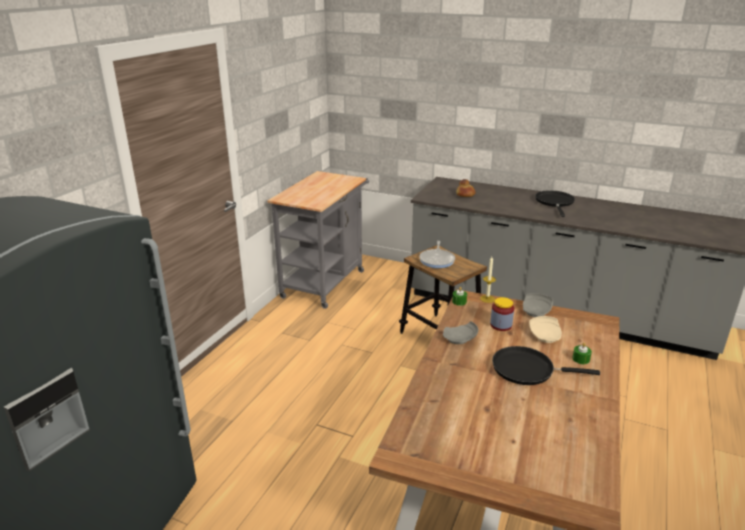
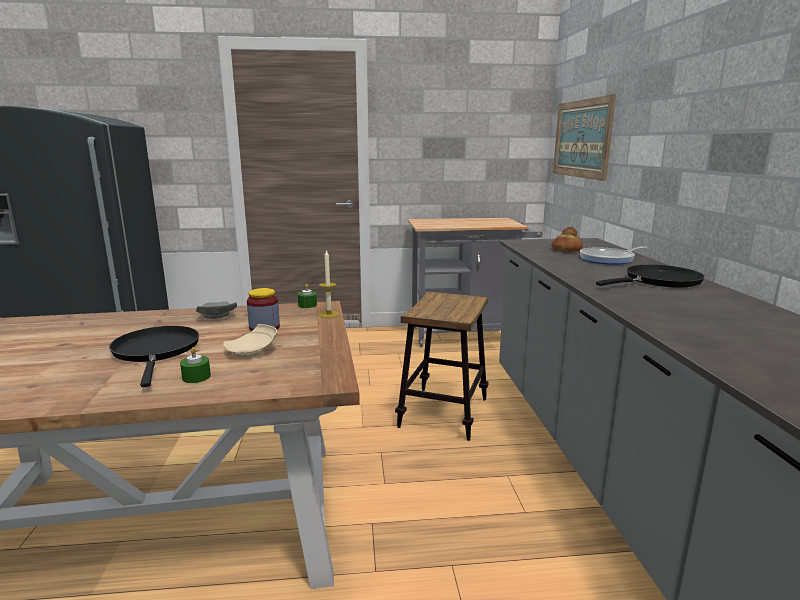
camera: 60 degrees right, 10 degrees down
frying pan [419,241,455,268] -> frying pan moved to [580,246,648,265]
grey plate [523,293,553,317] -> none
none -> picture [553,94,616,181]

